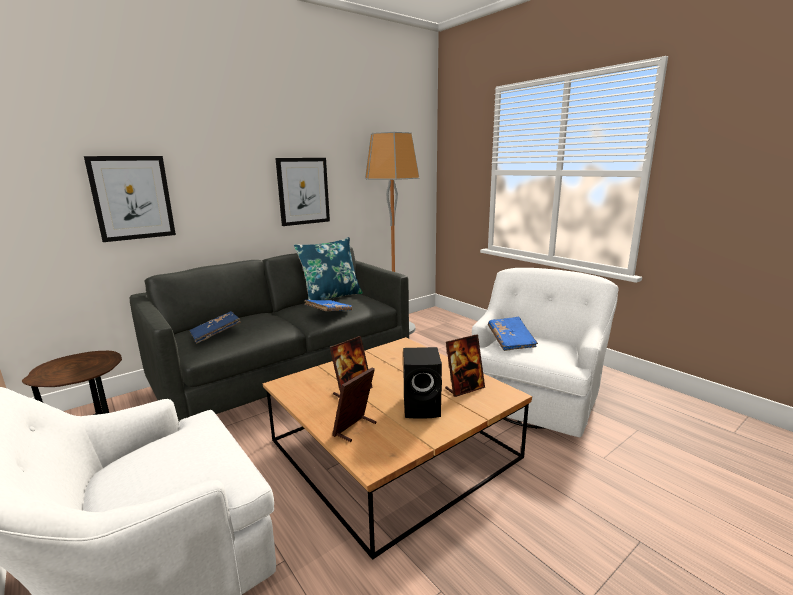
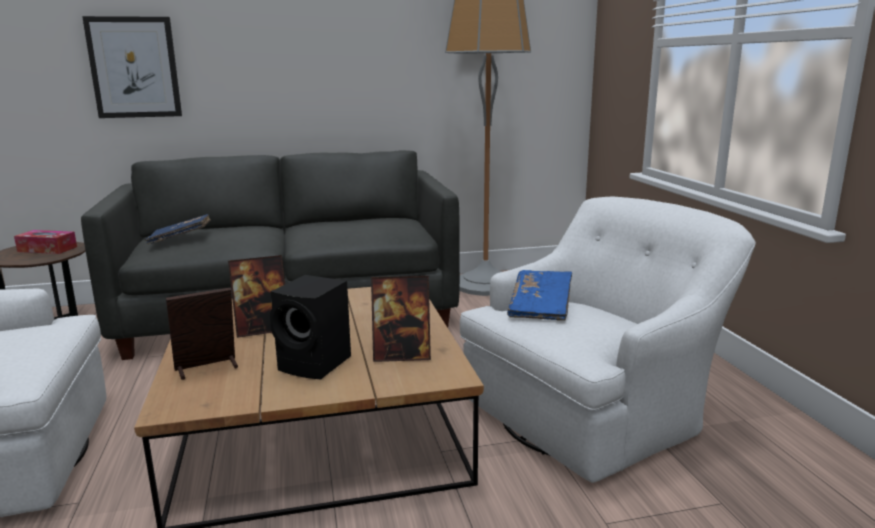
camera: 25 degrees right, 0 degrees up
picture [275,158,330,226] -> none
blue pillow [294,237,363,300] -> none
blue book [305,300,352,311] -> none
none -> tissue box [14,230,77,254]

